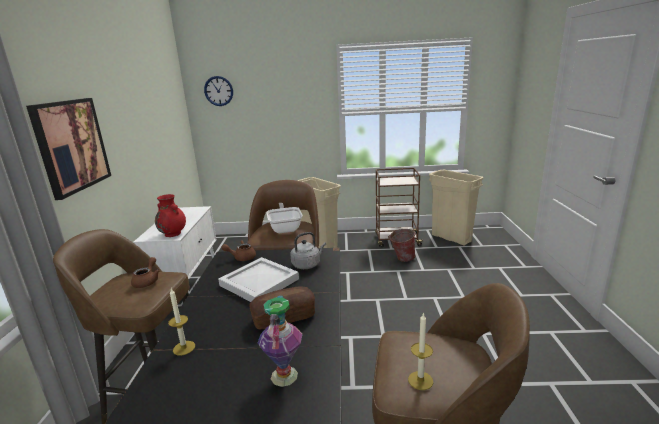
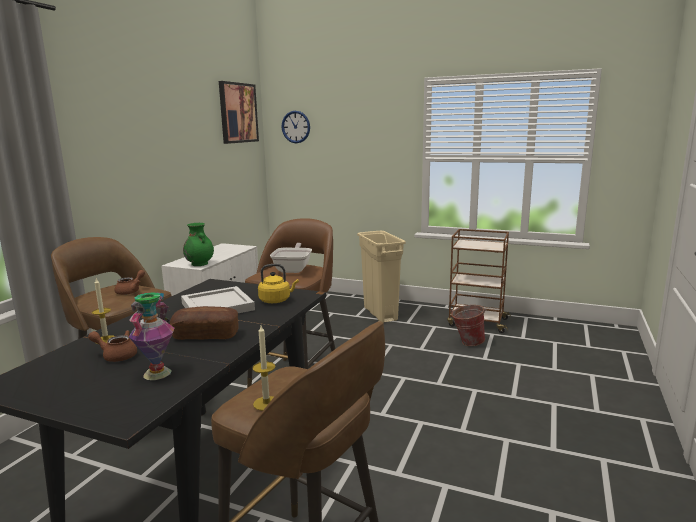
camera: 20 degrees right, 5 degrees down
picture [26,98,111,200] -> picture moved to [219,81,259,144]
red vase [155,194,186,237] -> green vase [183,223,214,266]
brown teapot [221,240,256,261] -> brown teapot moved to [88,330,137,362]
grey kettle [291,232,326,269] -> yellow kettle [258,264,299,303]
beige trash can [429,170,483,246] -> none

